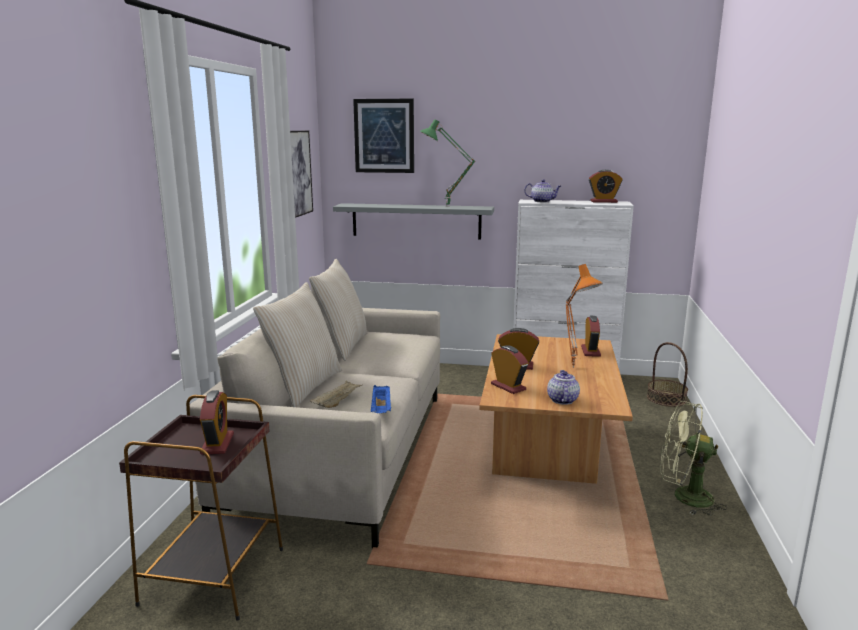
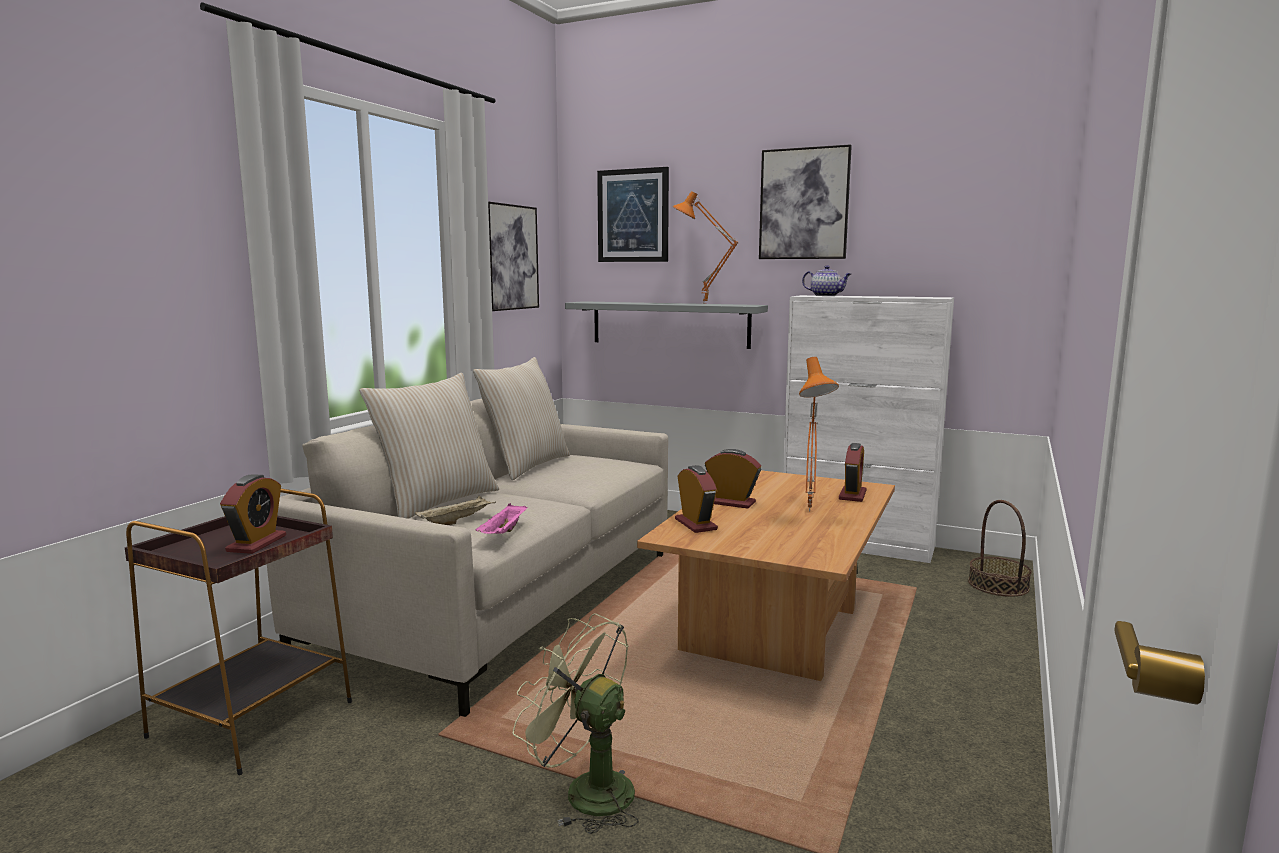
camera: 15 degrees right, 5 degrees down
blue tray [371,385,391,413] -> pink tray [475,503,527,534]
green table lamp [420,119,476,207] -> orange table lamp [673,191,738,304]
teapot [547,370,580,405] -> none
alarm clock [589,170,623,203] -> none
green fan [660,401,727,516] -> green fan moved to [513,613,639,834]
none -> picture [759,144,852,259]

